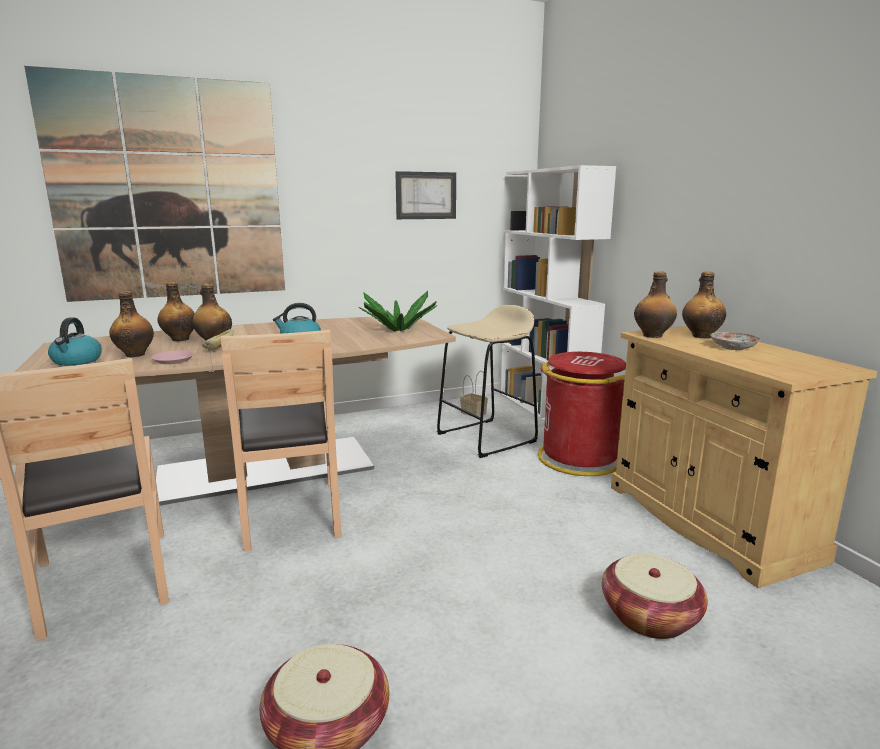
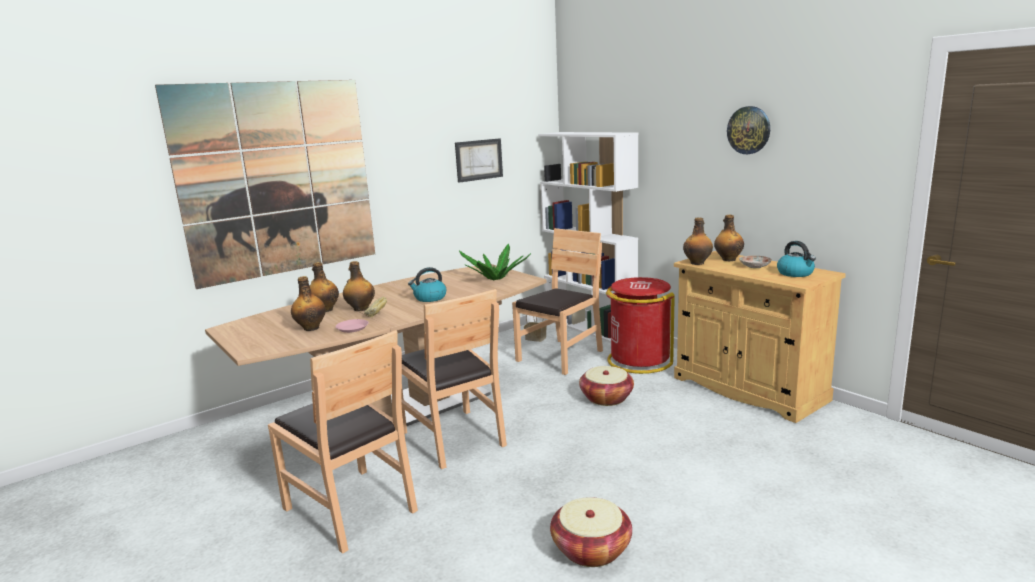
camera: 15 degrees left, 0 degrees up
kettle [48,317,102,366] -> kettle moved to [777,241,816,277]
beige stool [437,305,538,458] -> brown chair [512,228,603,375]
basket [602,553,708,639] -> basket moved to [579,366,634,406]
none -> wall clock [727,106,770,154]

